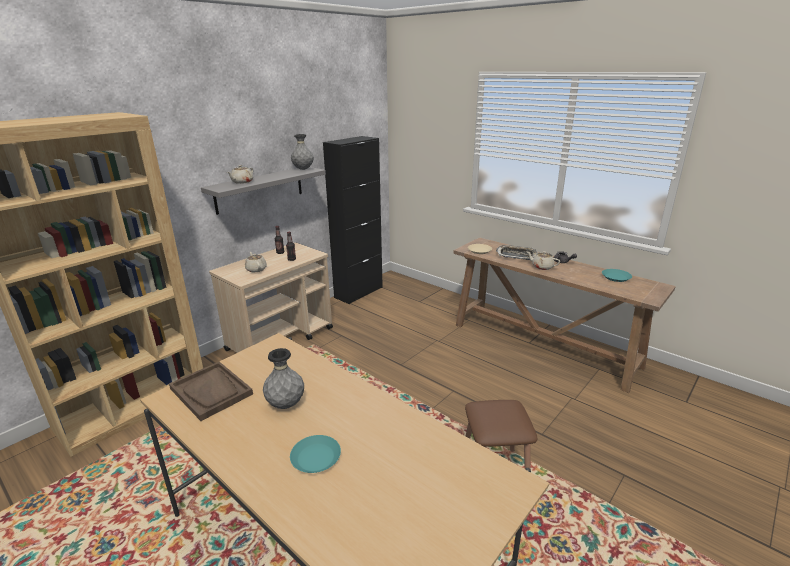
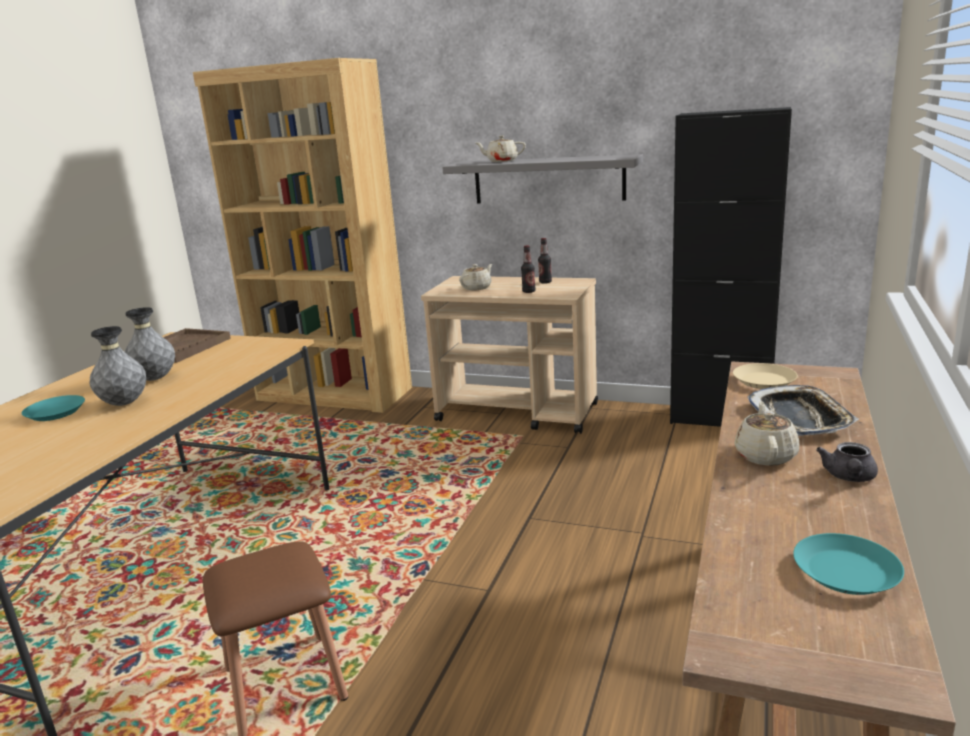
camera: 70 degrees right, 5 degrees down
grey vase [291,134,314,170] -> grey vase moved to [90,326,146,406]

